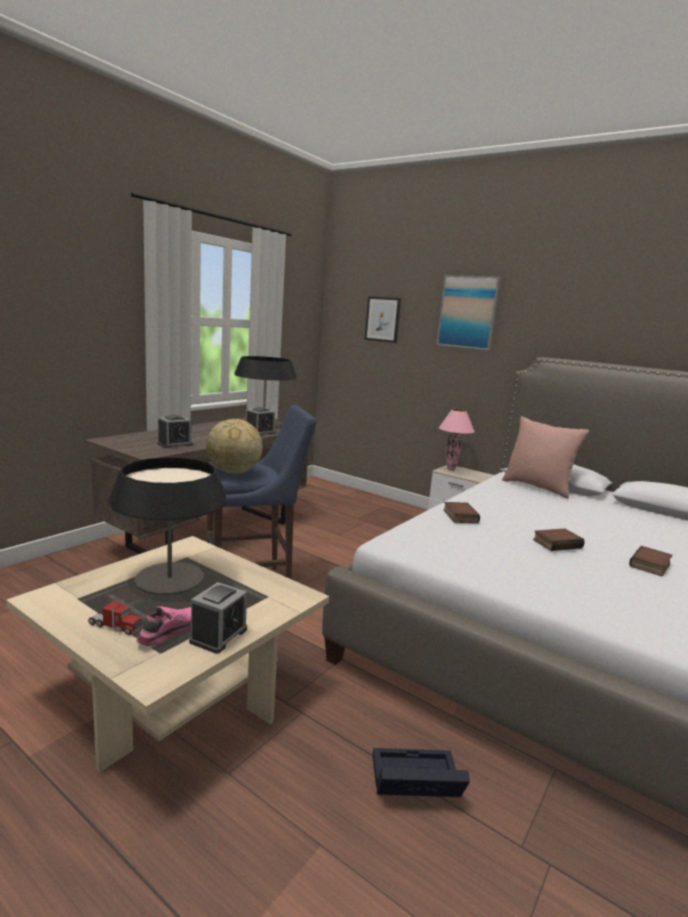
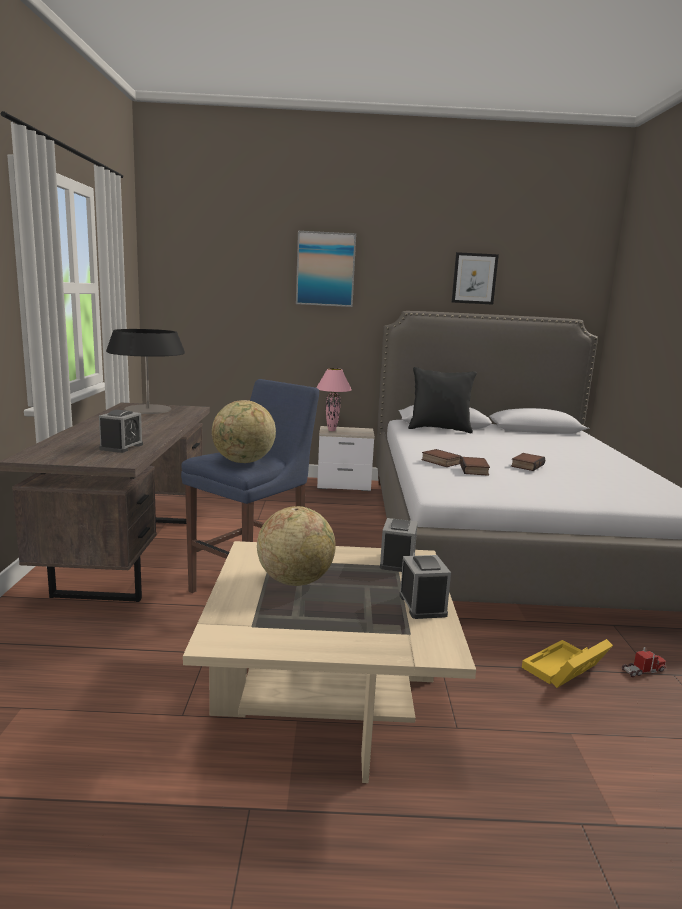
camera: 35 degrees left, 0 degrees up
toy truck [88,599,143,635] -> toy truck moved to [622,647,666,677]
table lamp [108,457,226,595] -> globe [257,506,336,586]
pink shoe [136,606,191,647] -> none
alarm clock [247,407,276,434] -> alarm clock moved to [380,518,418,572]
picture [364,296,401,343] -> picture moved to [452,252,499,305]
black storage box [372,748,470,797] -> yellow storage box [522,639,613,688]
pink pillow [502,416,590,498] -> black pillow [408,367,477,433]
book [629,546,673,576] -> book moved to [460,457,490,476]

